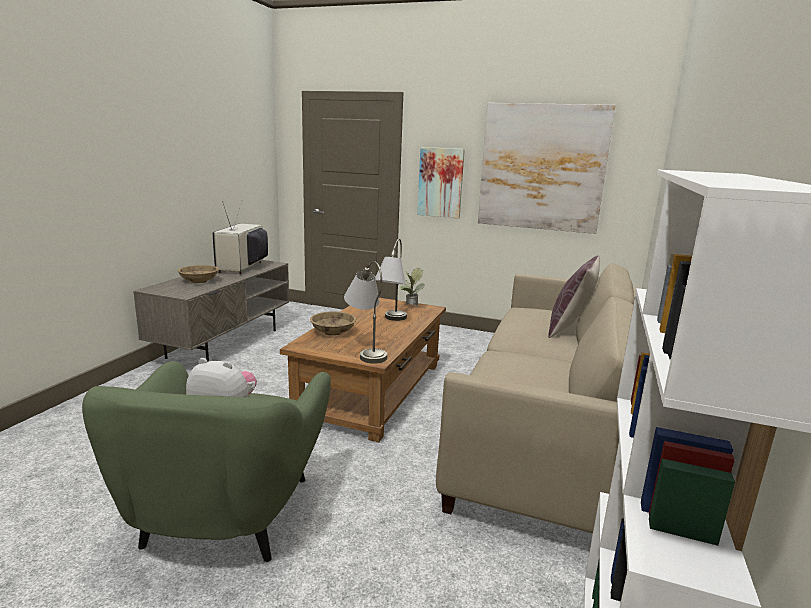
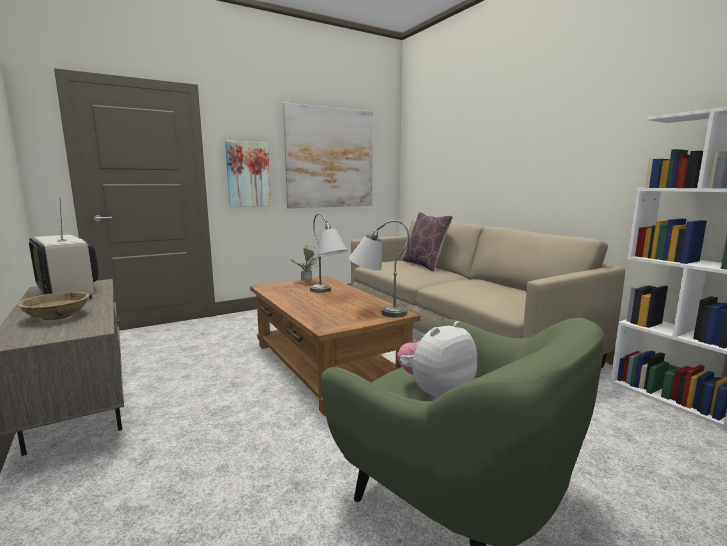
camera: 50 degrees left, 5 degrees down
beige bowl [310,311,356,336] -> none

